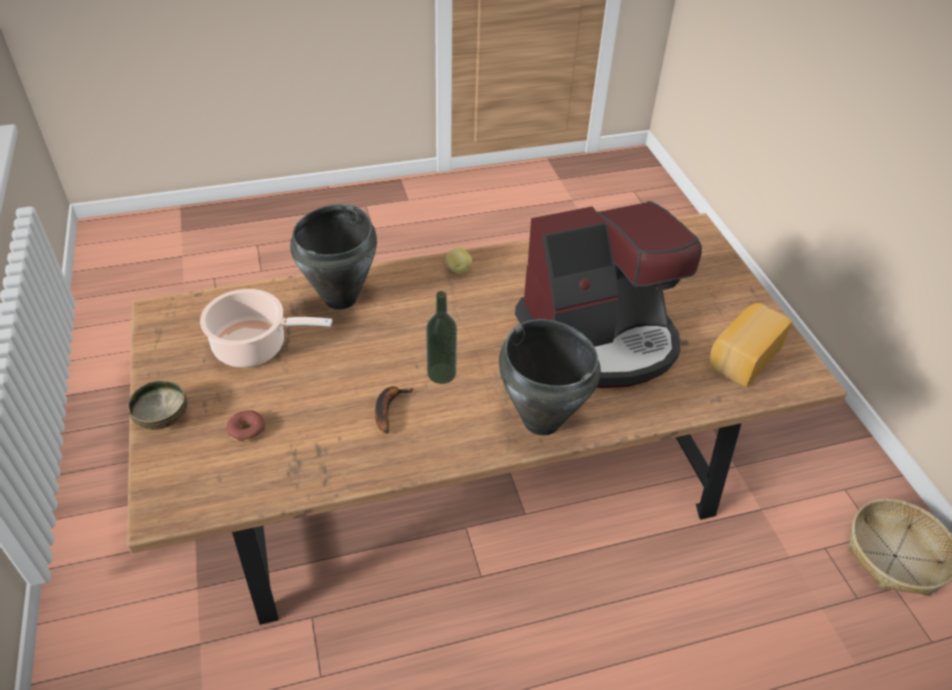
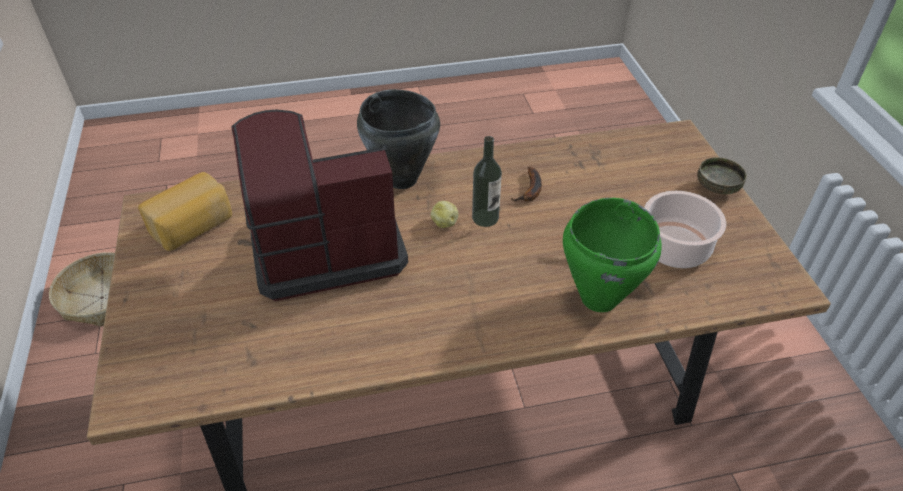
camera: 175 degrees left, 0 degrees up
donut [226,410,265,442] -> none
black cooking pot [290,204,377,310] -> green cooking pot [563,198,662,312]
potato [446,248,472,274] -> potato moved to [431,201,459,228]

